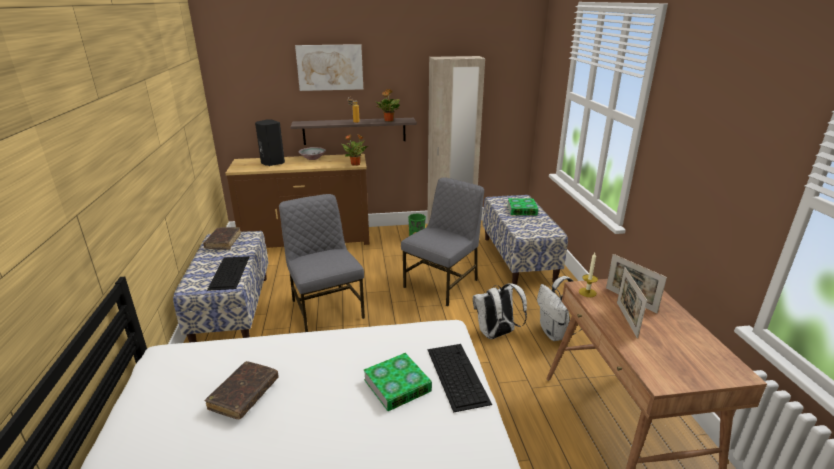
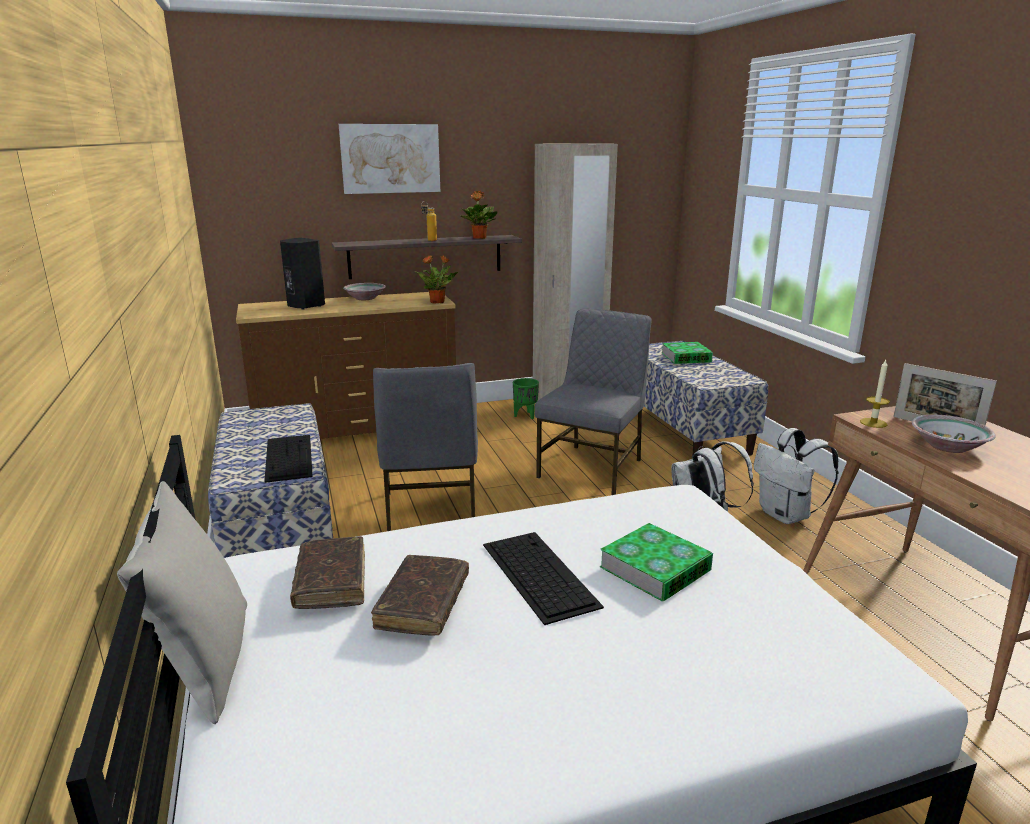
camera: 10 degrees left, 5 degrees down
brown book [203,227,241,250] -> brown book moved to [290,536,365,609]
grey chair [279,194,365,332] -> grey chair turned 150 degrees counterclockwise [373,363,478,531]
keyboard [428,344,492,412] -> keyboard moved to [483,532,604,625]
picture frame [617,267,647,338] -> bowl [912,415,996,453]
none -> grey pillow [117,481,247,724]

